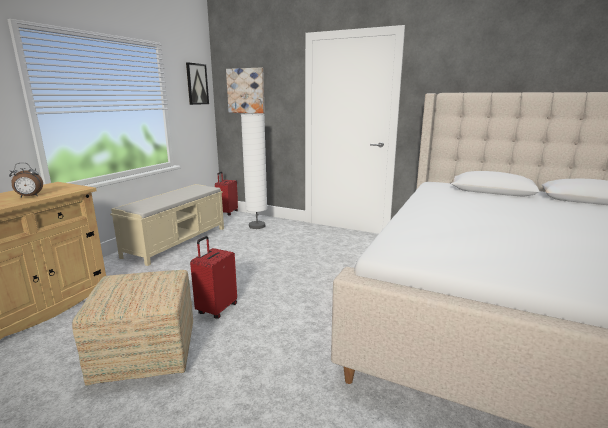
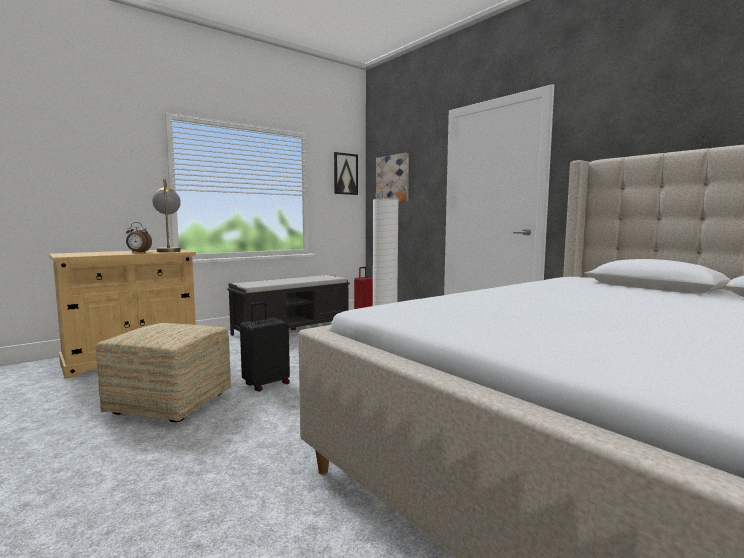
camera: 25 degrees right, 10 degrees down
beige bench [110,184,224,266] -> black bench [227,275,350,336]
red suitcase [190,236,237,319] -> black suitcase [240,302,290,392]
none -> table lamp [152,179,181,252]

